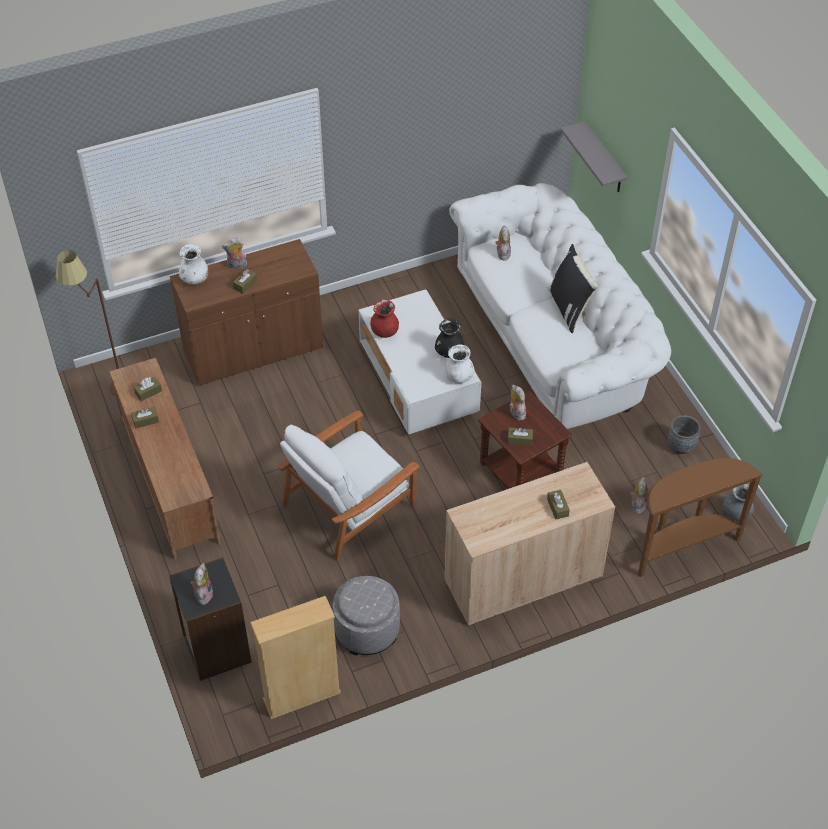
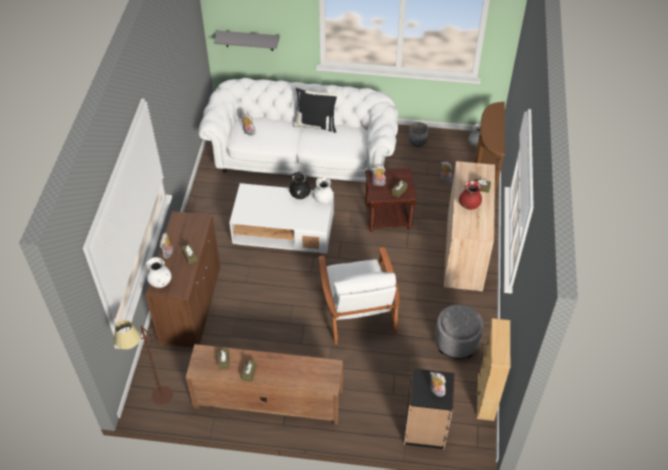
camera: 60 degrees left, 0 degrees up
red vase [370,299,399,338] -> red vase moved to [459,181,482,210]

